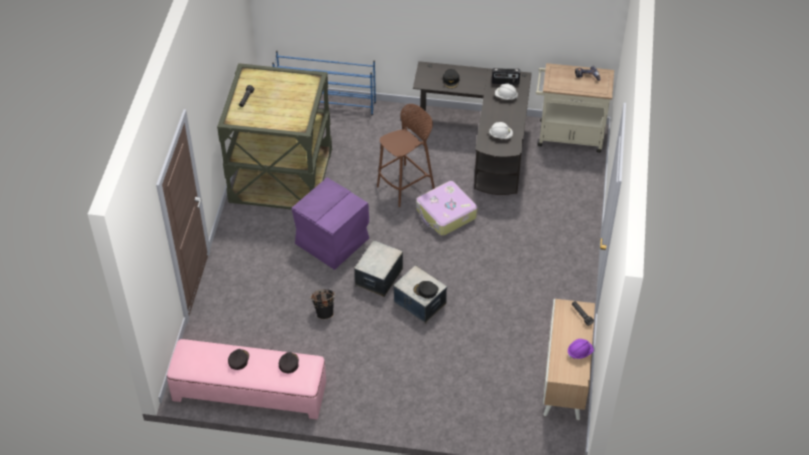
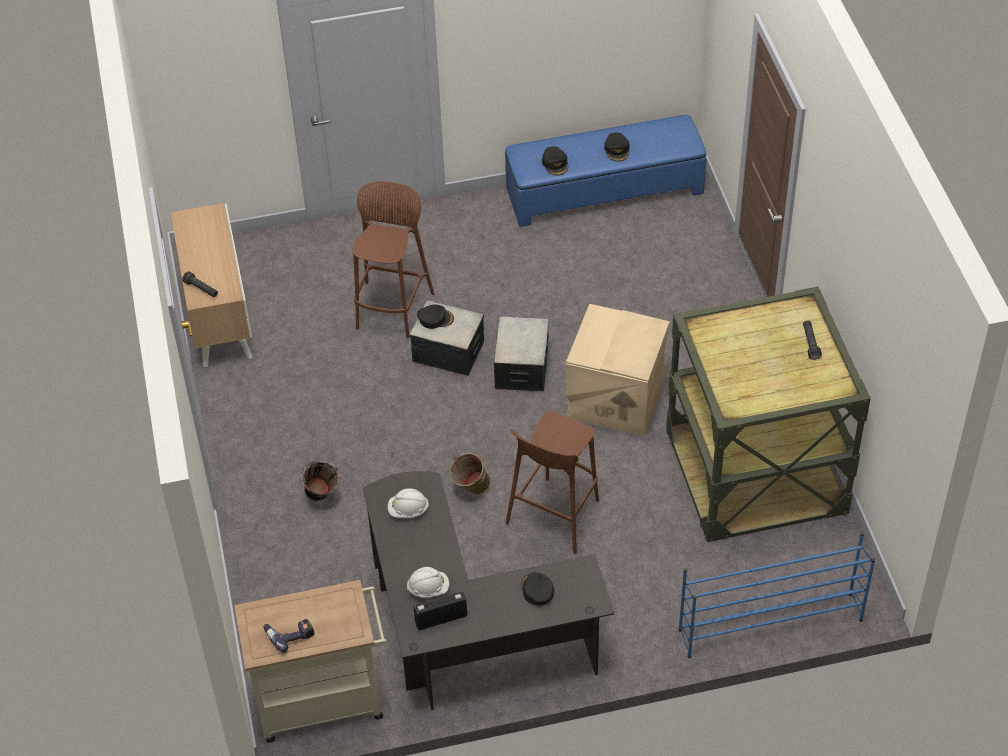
camera: 160 degrees right, 0 degrees up
pink bench [167,339,326,419] -> blue bench [505,115,706,227]
purple storage box [292,177,369,270] -> beige storage box [566,304,670,436]
black bucket [310,289,335,319] -> black bucket moved to [301,460,339,501]
suitcase [416,181,478,236] -> green bucket [450,452,490,494]
purple hard hat [568,339,594,359] -> none
none -> brown stool [352,181,434,338]

